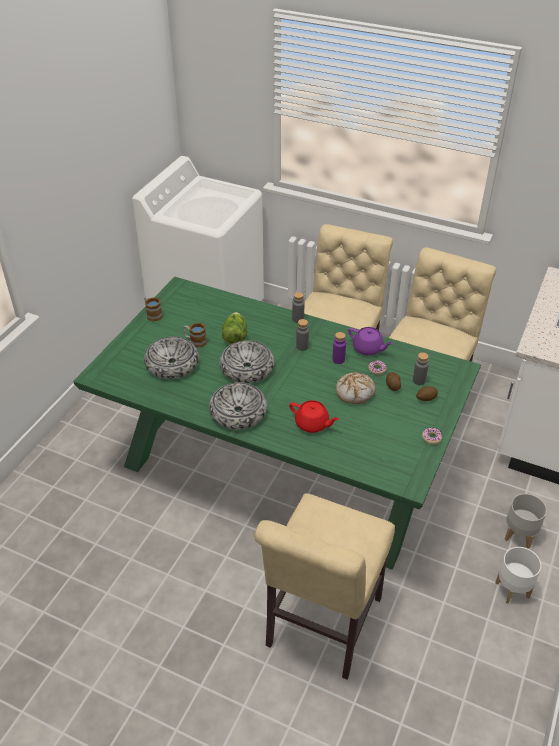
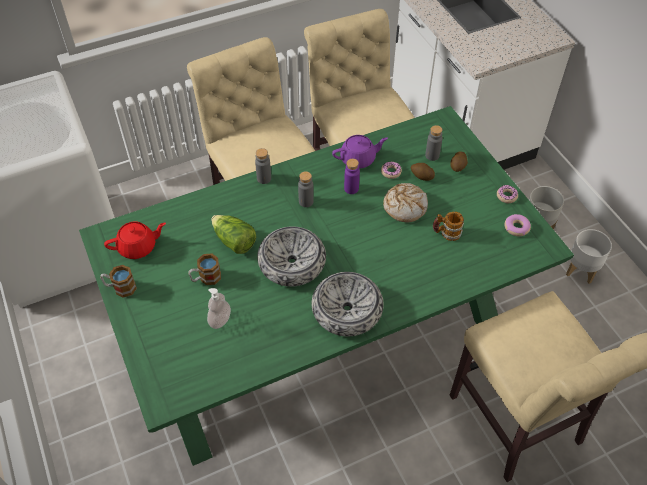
camera: 50 degrees left, 10 degrees up
bowl [144,337,199,379] -> soap dispenser [207,288,231,329]
red teapot [289,400,339,433] -> red teapot moved to [104,221,166,259]
none -> mug [433,212,464,241]
none -> donut [505,214,531,236]

